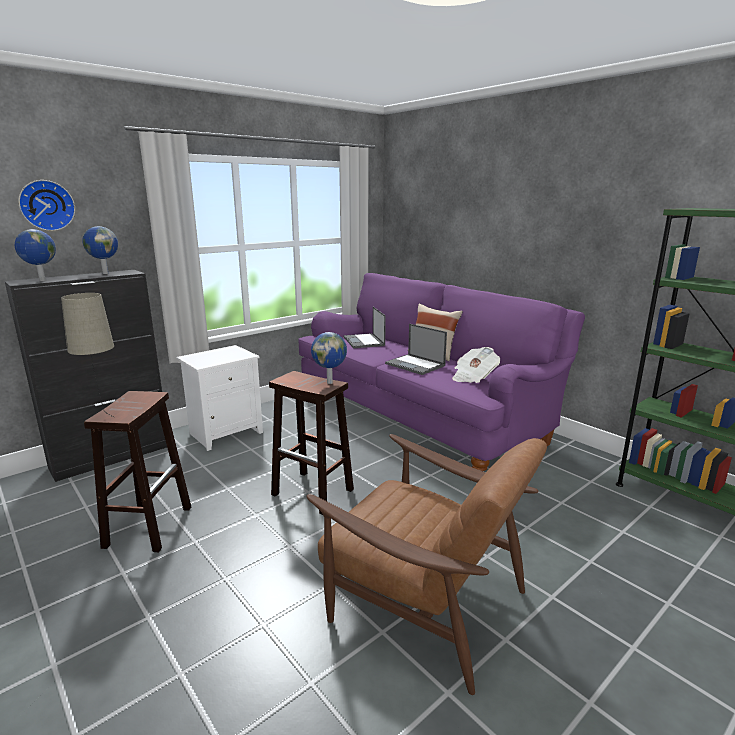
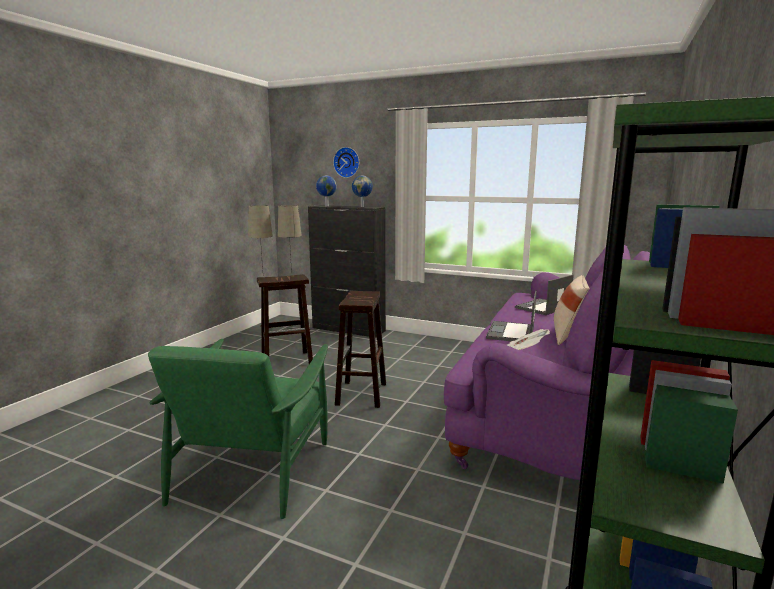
camera: 65 degrees right, 5 degrees down
white nightstand [176,345,263,451] -> none
brown armchair [307,434,547,695] -> green armchair [148,339,328,519]
globe [311,332,347,384] -> none
none -> beige table lamp [278,205,302,272]

